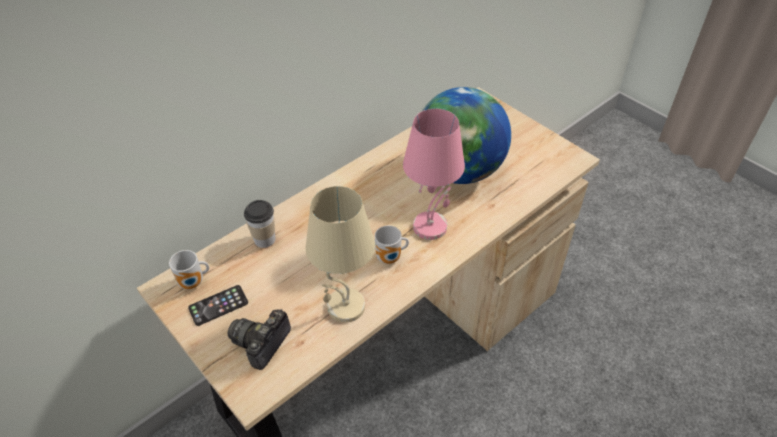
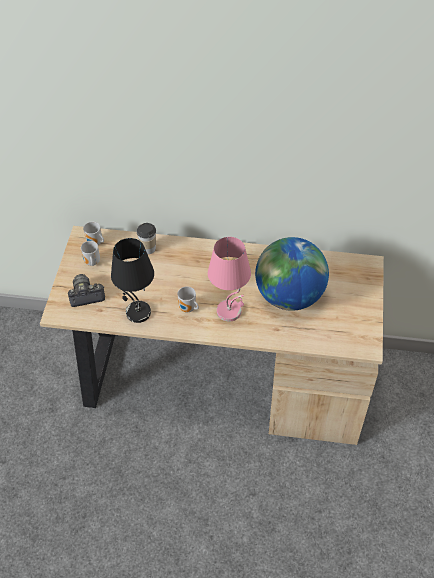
camera: 50 degrees right, 5 degrees up
phone [188,285,248,326] -> mug [81,241,100,266]
beige table lamp [306,186,375,323] -> black table lamp [111,238,154,323]

